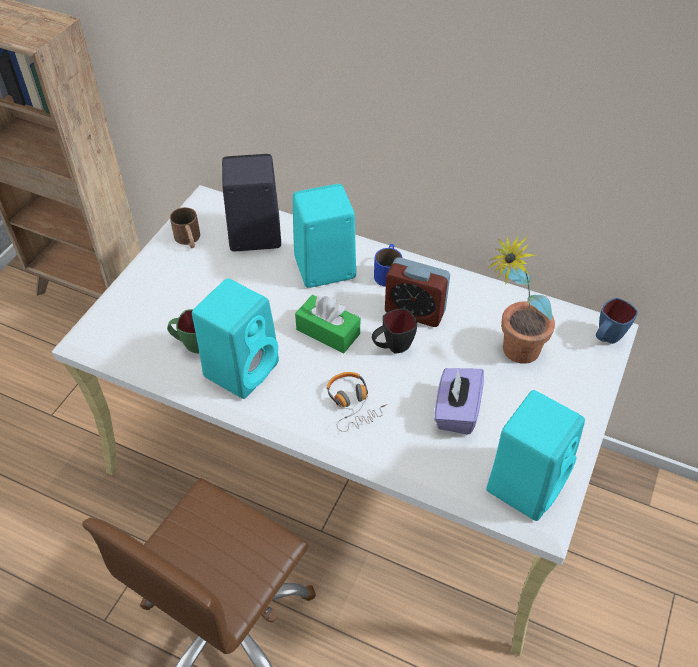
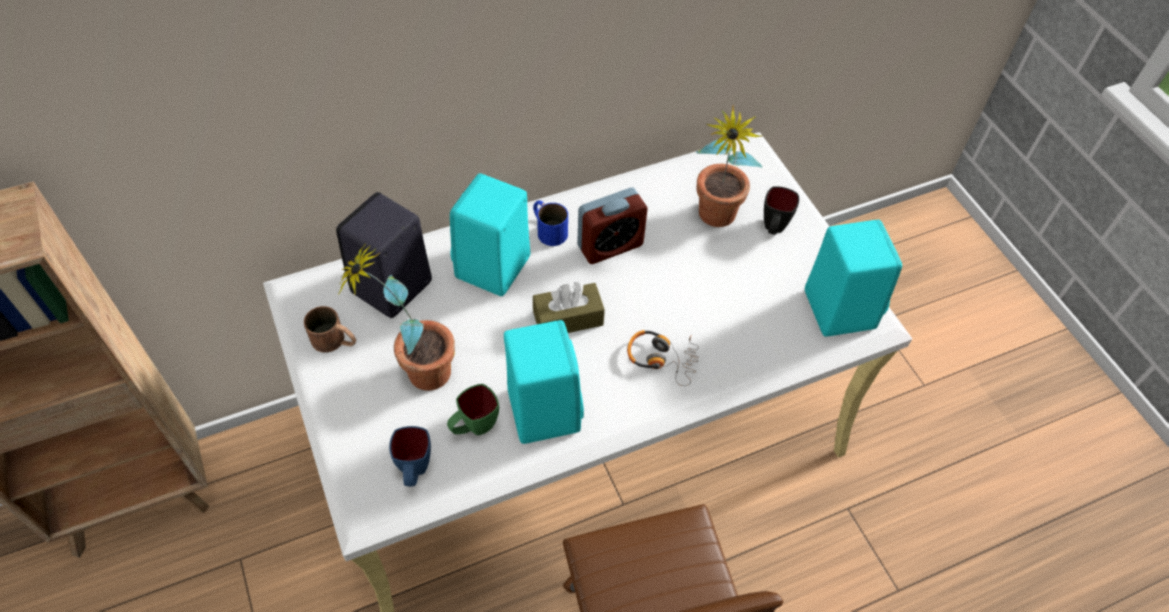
camera: 50 degrees left, 5 degrees up
green tissue box [295,295,360,353] -> brown tissue box [533,282,605,333]
black mug [372,308,417,353] -> black mug moved to [764,186,799,235]
purple tissue box [434,368,484,434] -> none
blue mug [596,298,638,344] -> blue mug moved to [389,426,431,487]
none -> potted plant [339,243,455,391]

